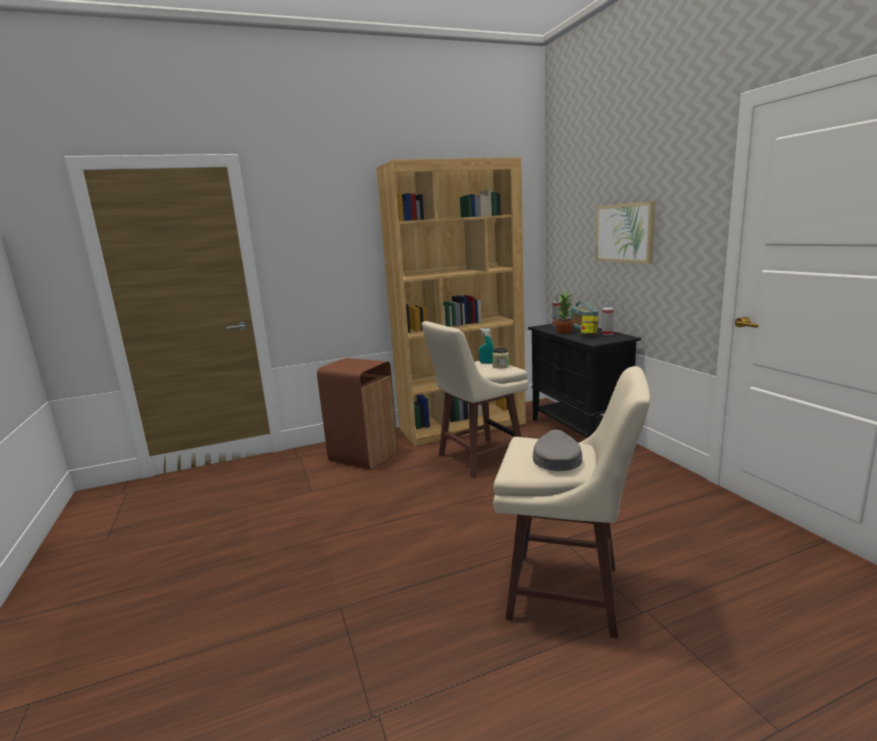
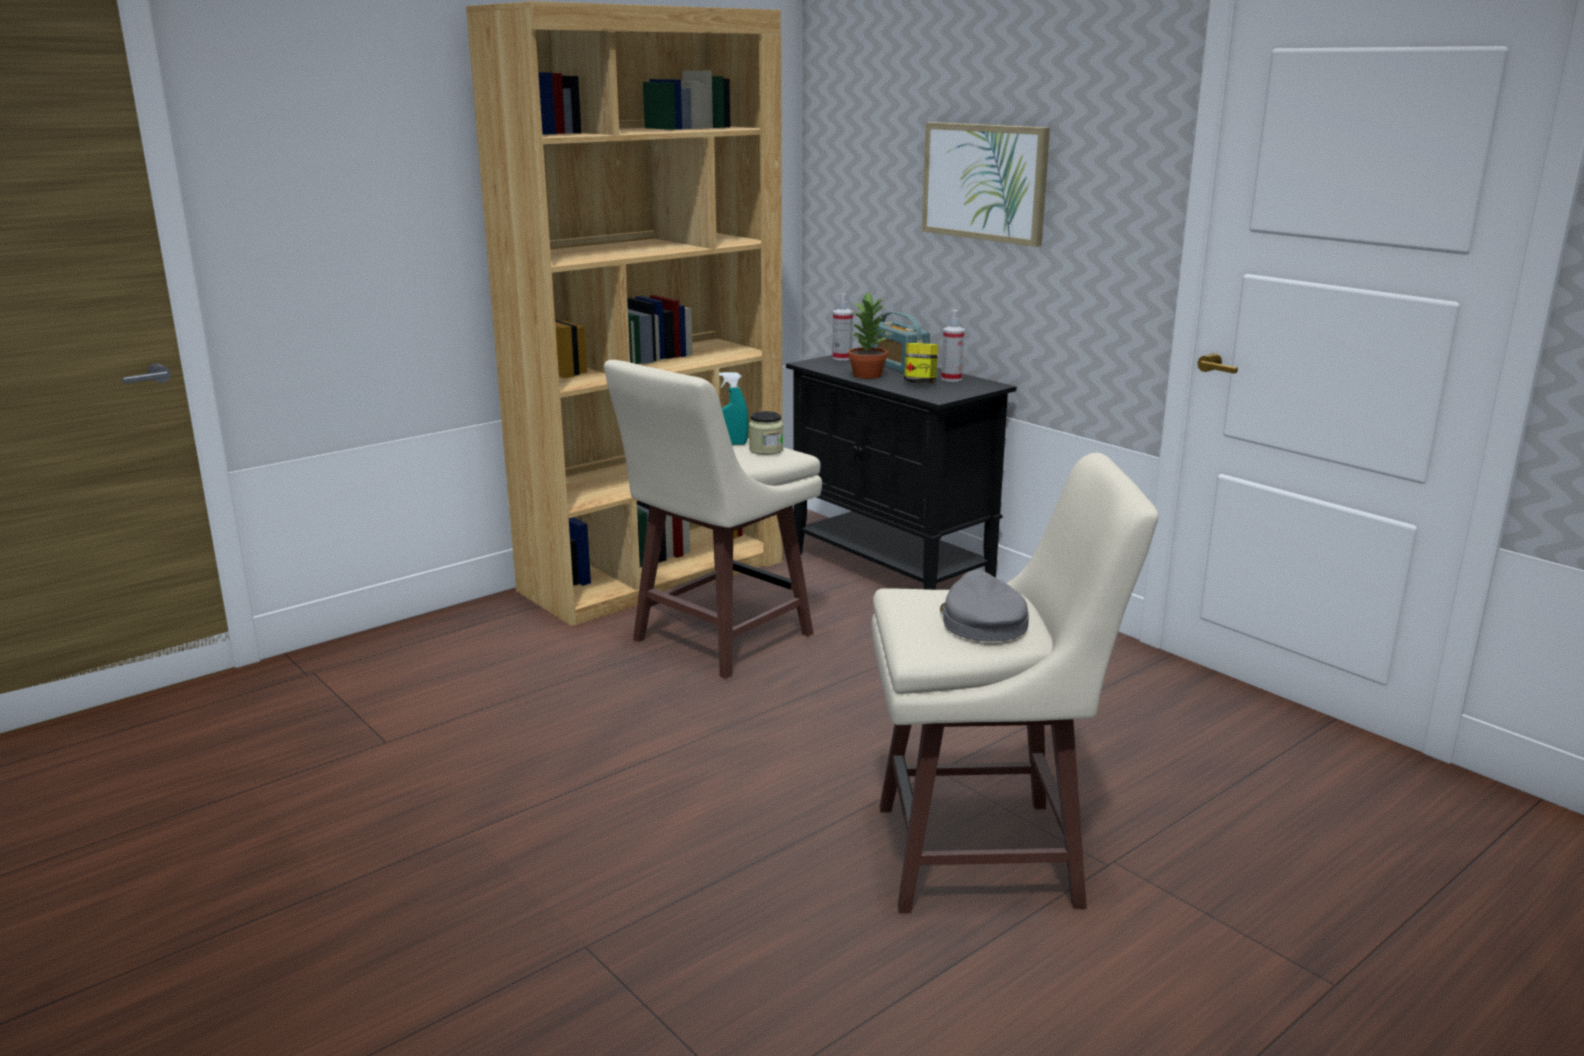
camera: 20 degrees left, 5 degrees up
brown trash can [317,358,398,469] -> none

